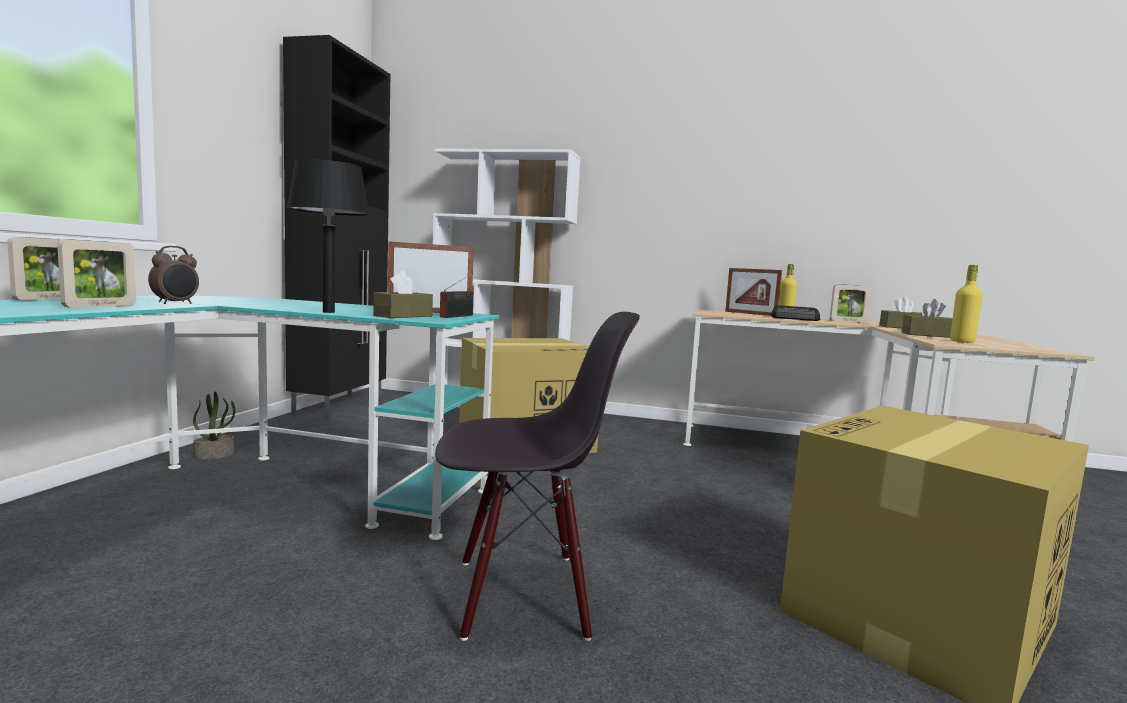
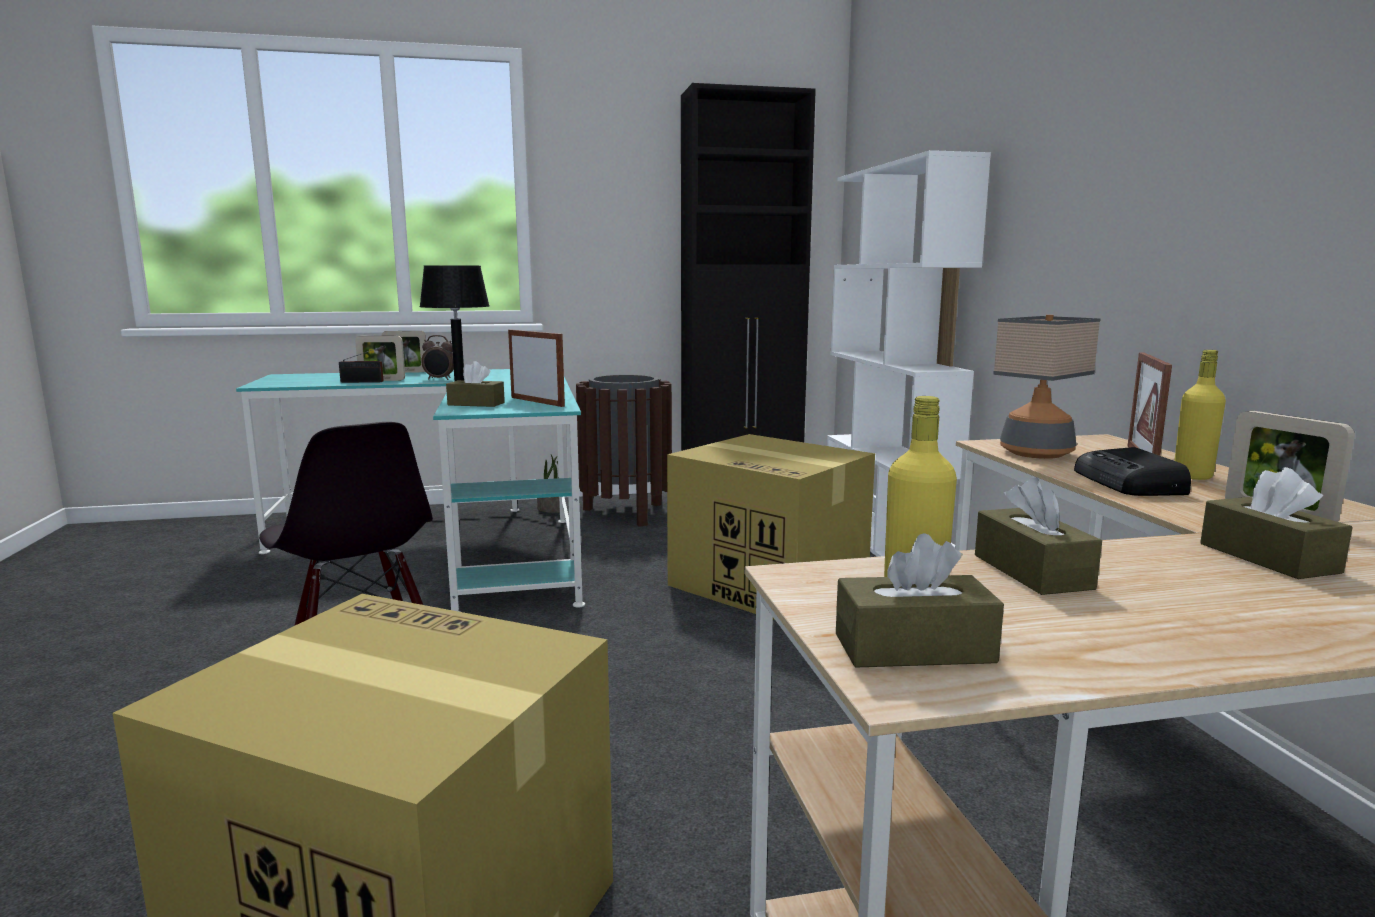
camera: 65 degrees right, 5 degrees up
radio [440,273,474,318] -> radio moved to [339,345,385,383]
none -> brown trash can [576,374,672,527]
none -> brown tissue box [836,533,1004,668]
none -> table lamp [993,315,1101,459]

